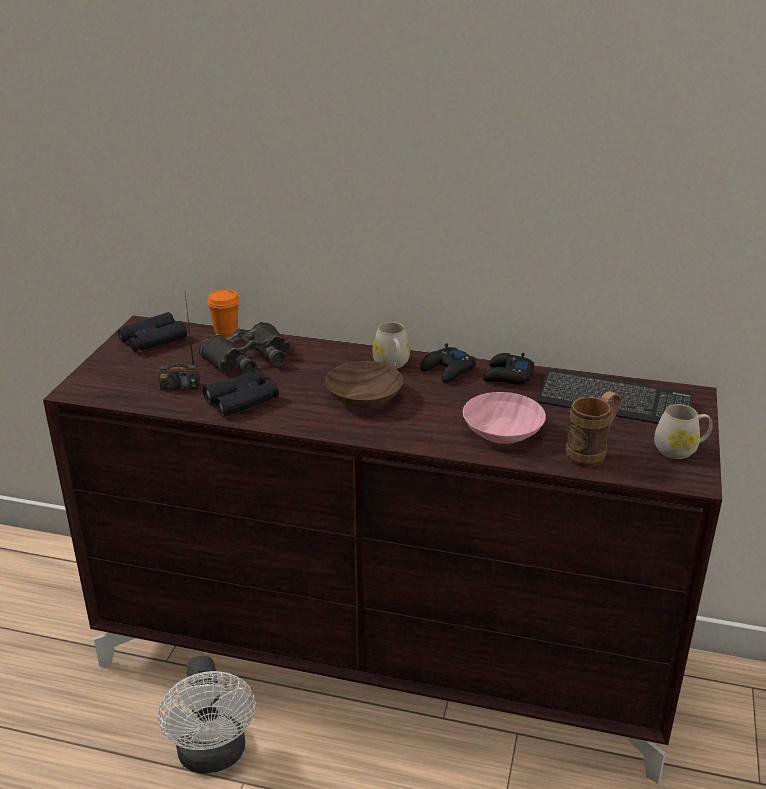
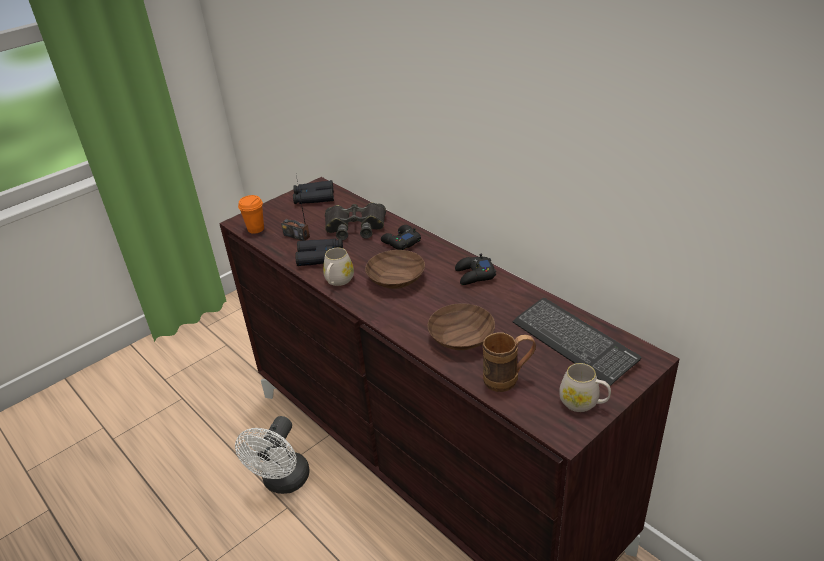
camera: 35 degrees right, 5 degrees up
orange cup [207,289,240,338] -> orange cup moved to [238,195,264,234]
white mug [372,322,410,369] -> white mug moved to [323,247,354,286]
pink bowl [463,392,546,444] -> brown bowl [427,303,495,350]
black game controller [482,353,534,384] -> black game controller moved to [381,225,421,250]

